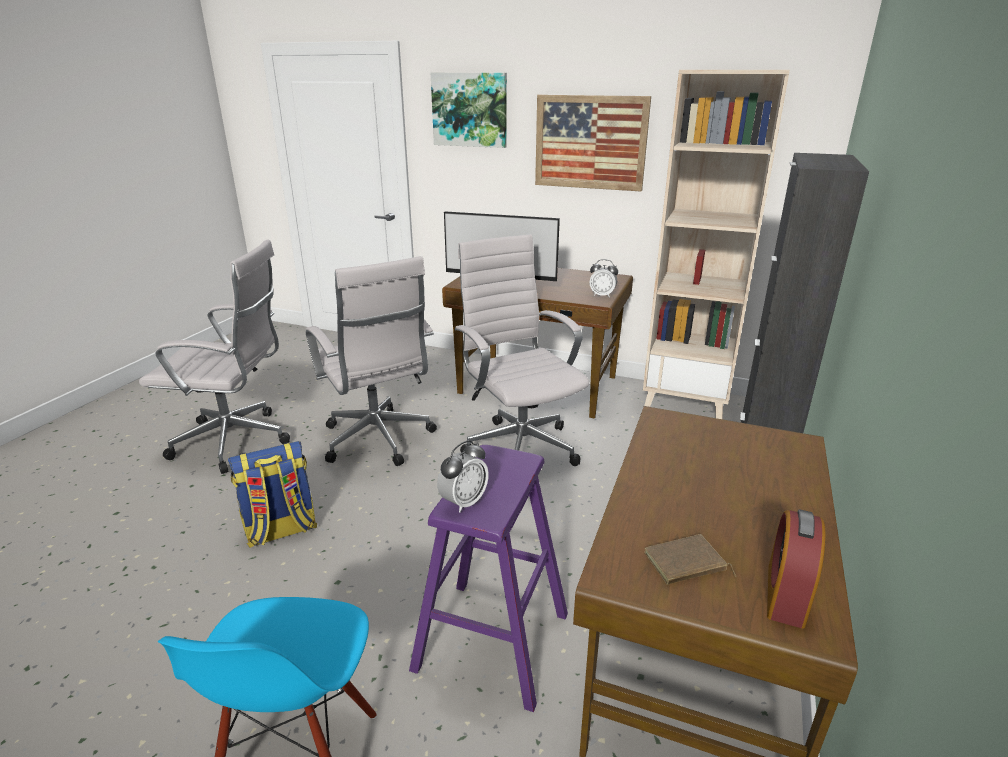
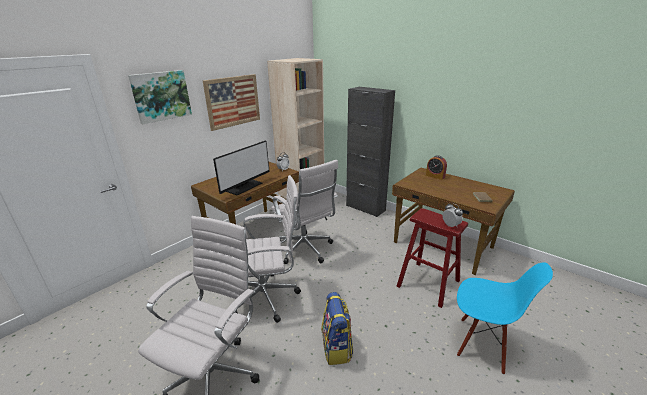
camera: 70 degrees left, 0 degrees up
purple stool [409,445,568,712] -> red stool [396,208,468,308]
white office chair [455,234,589,466] -> white office chair turned 120 degrees counterclockwise [271,160,338,264]
alarm clock [767,509,826,629] -> alarm clock moved to [426,155,447,180]

